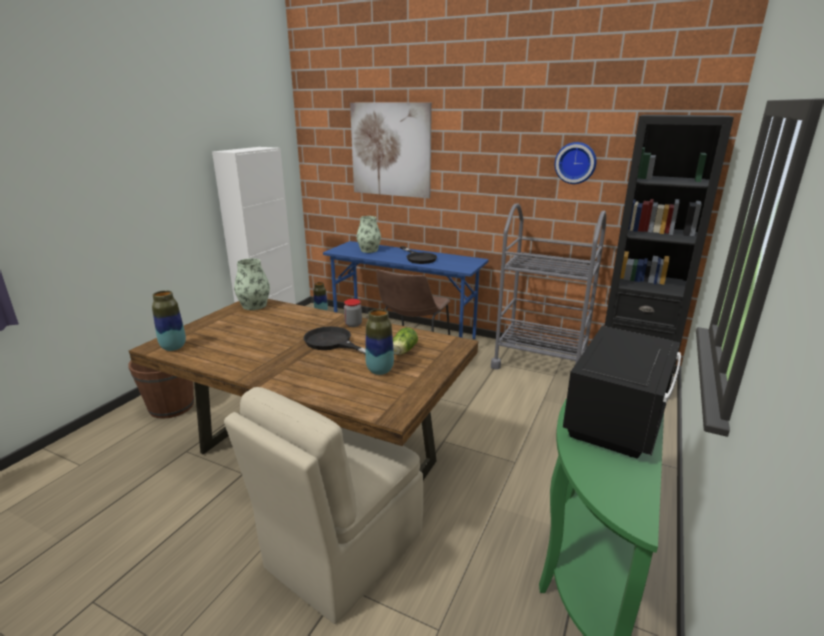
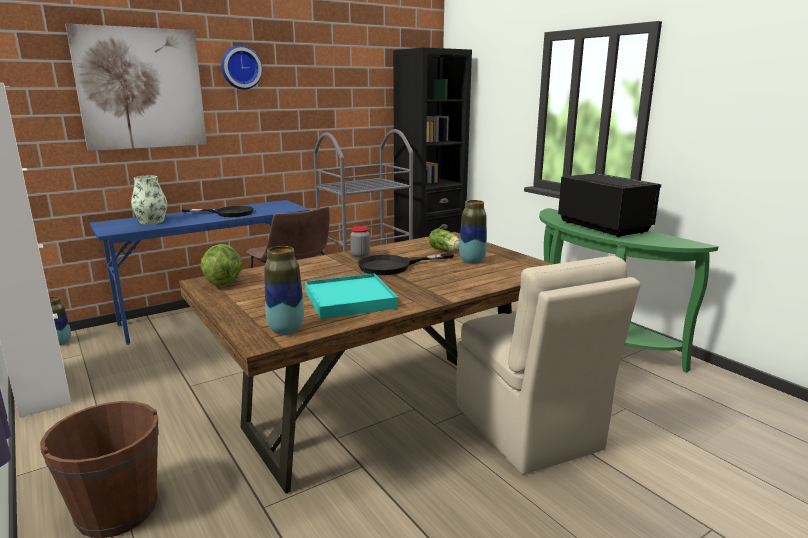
camera: 60 degrees left, 5 degrees down
vase [234,258,270,310] -> lettuce [200,244,242,286]
wall clock [555,142,597,184] -> wall clock moved to [221,45,262,90]
none -> turquoise tray [305,273,398,319]

